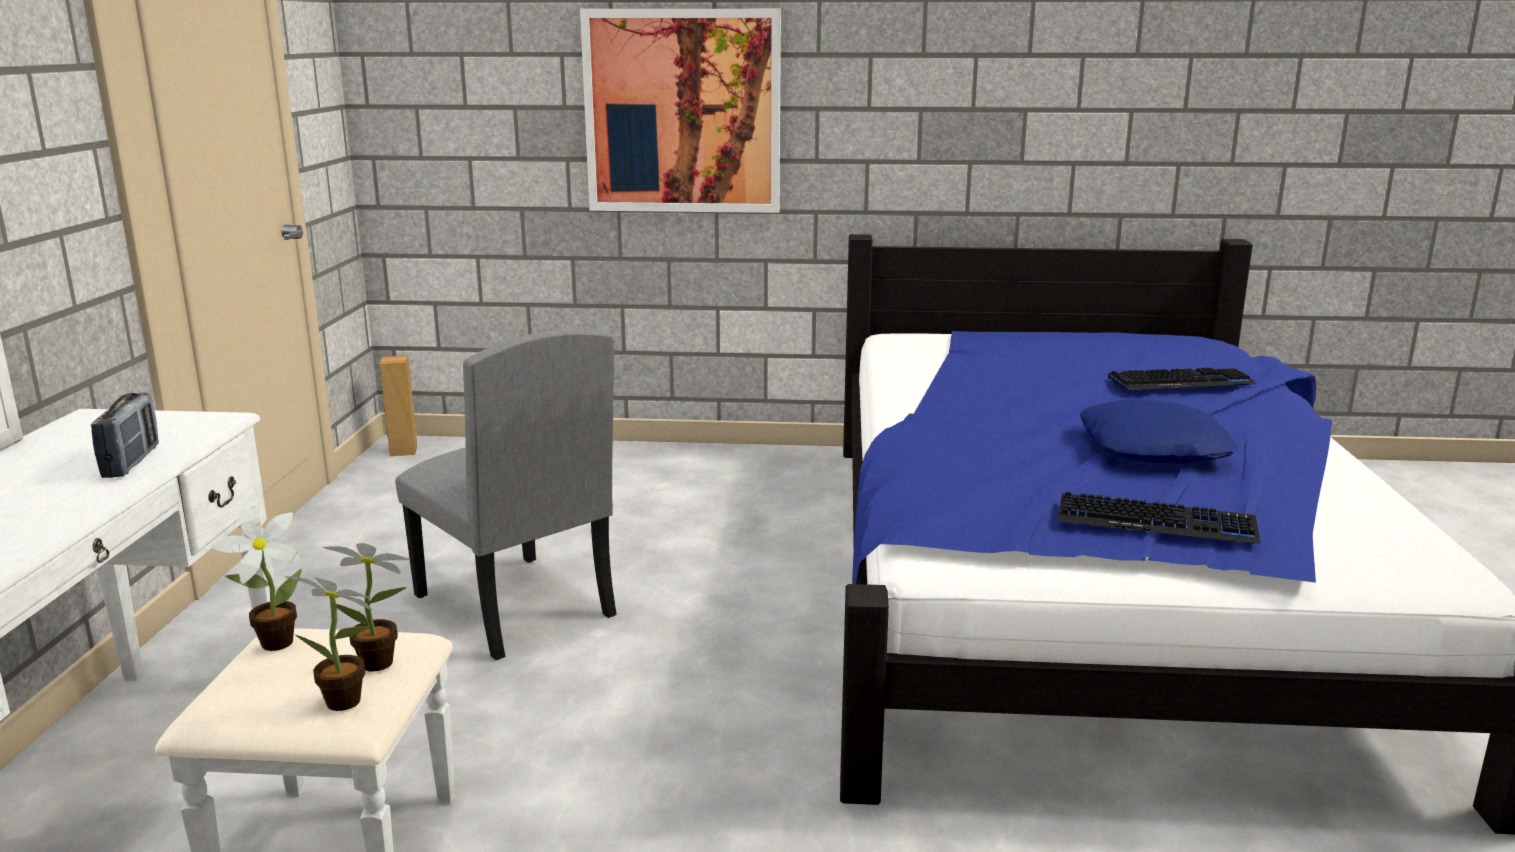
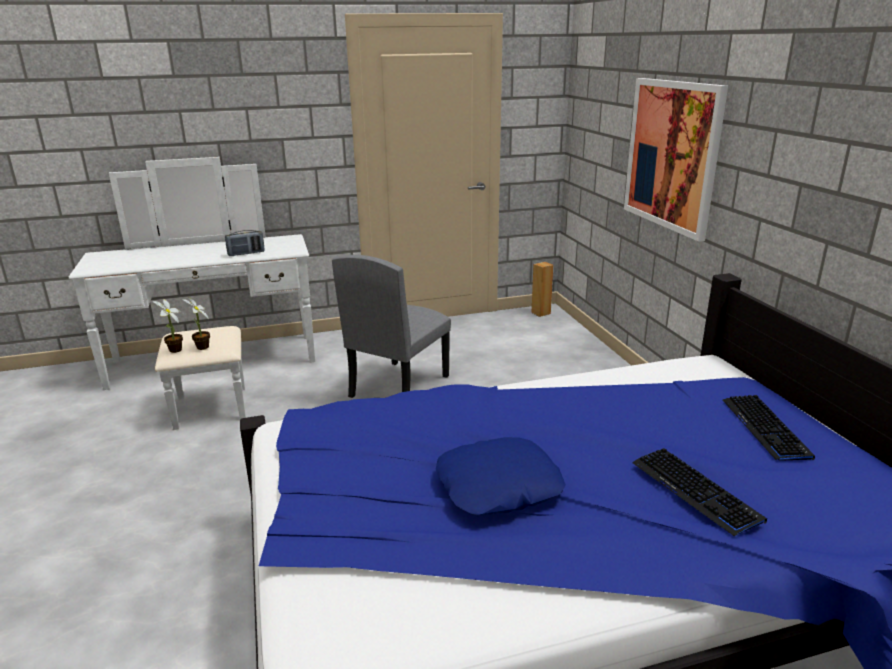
camera: 70 degrees right, 5 degrees up
potted plant [211,506,302,651] -> none
keyboard [1058,491,1260,544] -> keyboard moved to [723,395,815,461]

